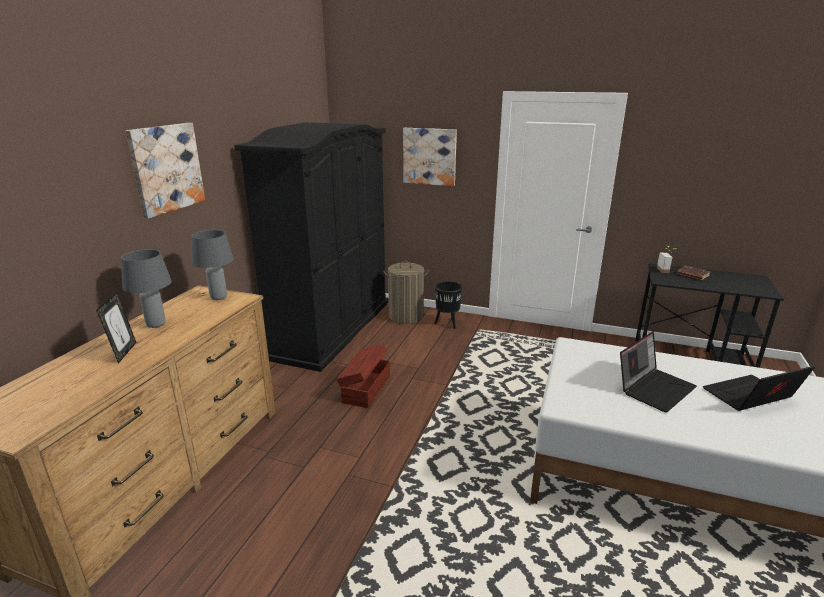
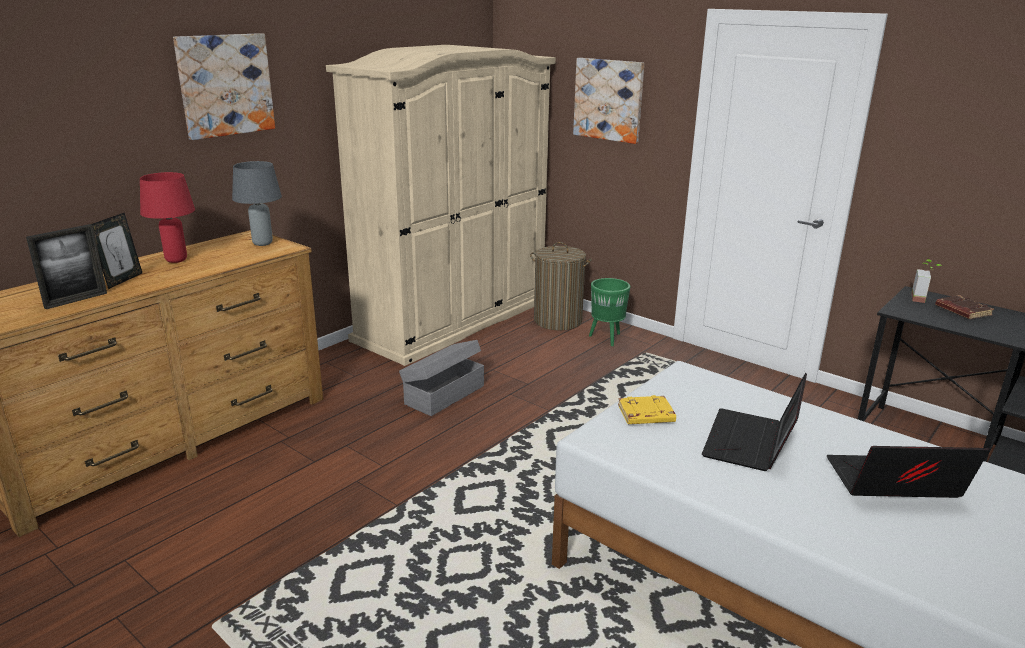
camera: 20 degrees right, 0 degrees up
grey table lamp [121,249,172,328] -> red table lamp [140,172,195,263]
black wardrobe [234,122,389,372] -> beige wardrobe [326,45,556,366]
brown storage box [337,343,390,408] -> grey storage box [399,340,484,416]
black planter [435,281,463,329] -> green planter [589,278,630,346]
laptop [620,332,697,413] -> laptop turned 135 degrees clockwise [702,373,807,471]
none -> picture frame [26,224,107,309]
none -> yellow book [618,395,676,424]

